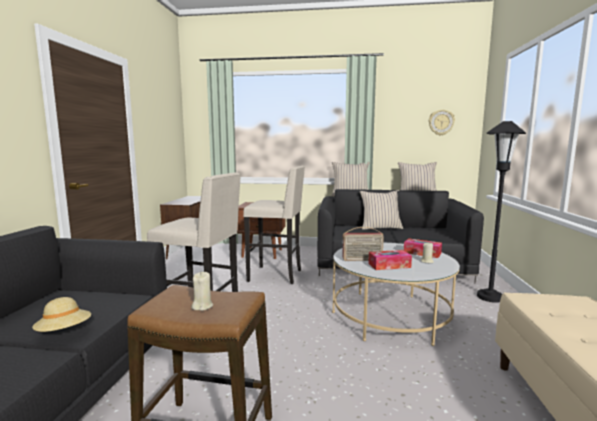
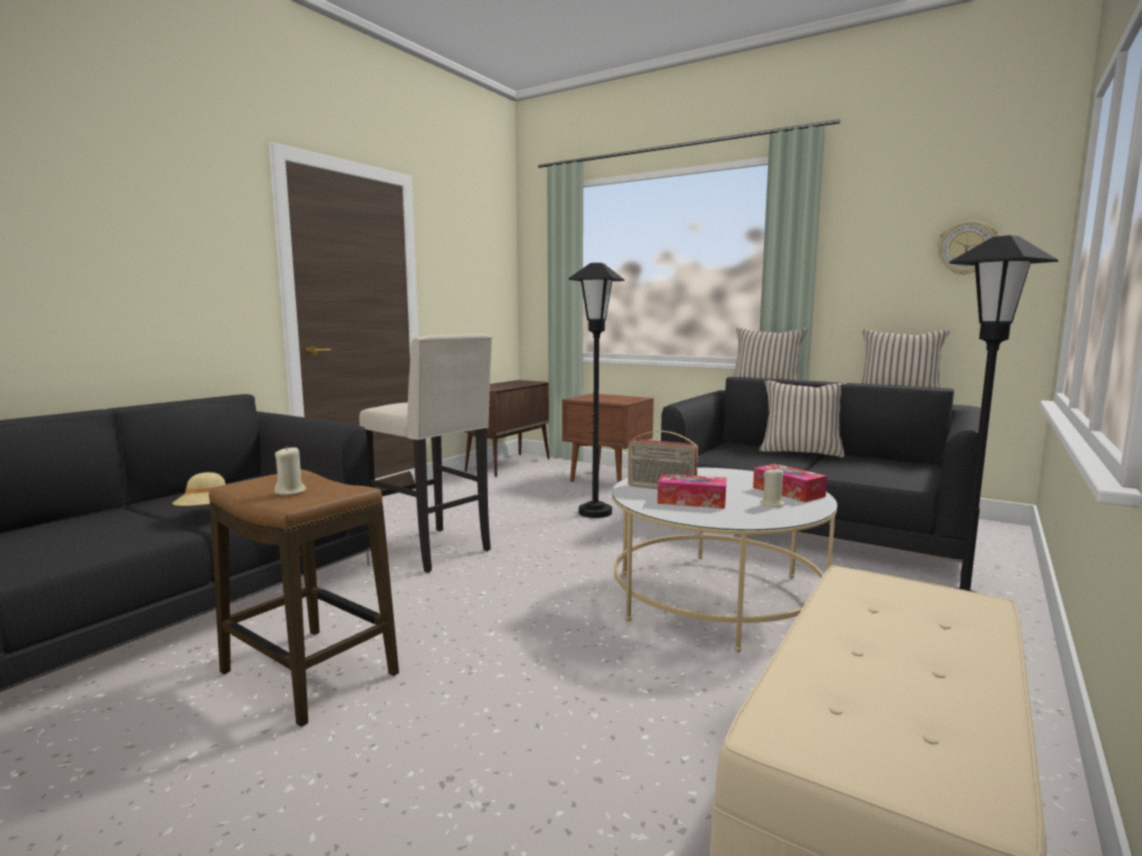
camera: 25 degrees right, 0 degrees up
beige stool [243,166,305,284] -> black floor lamp [568,263,625,518]

